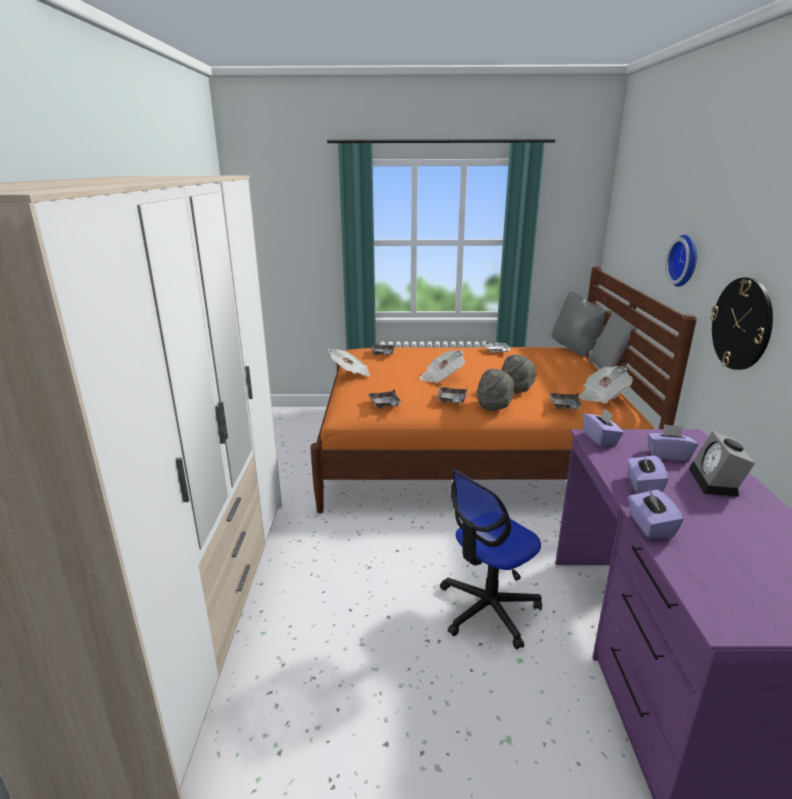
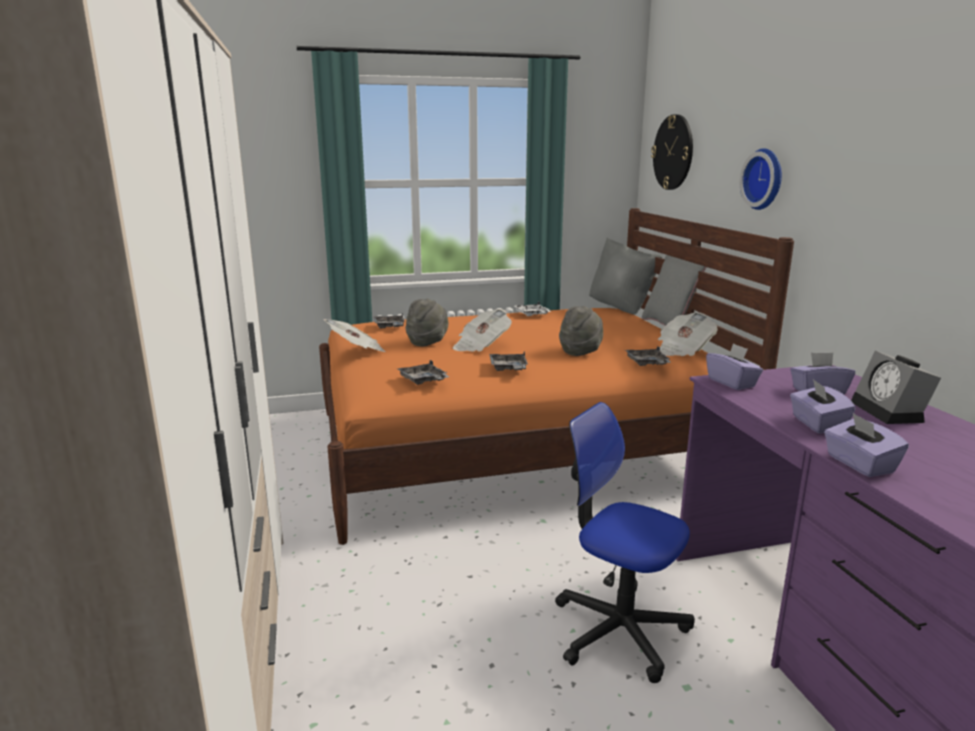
camera: 15 degrees left, 5 degrees down
office chair [440,469,542,649] -> office chair turned 90 degrees clockwise [555,402,695,683]
grey hat [477,369,515,411] -> grey hat moved to [405,299,448,347]
wall clock [710,278,773,370] -> wall clock moved to [651,114,693,190]

